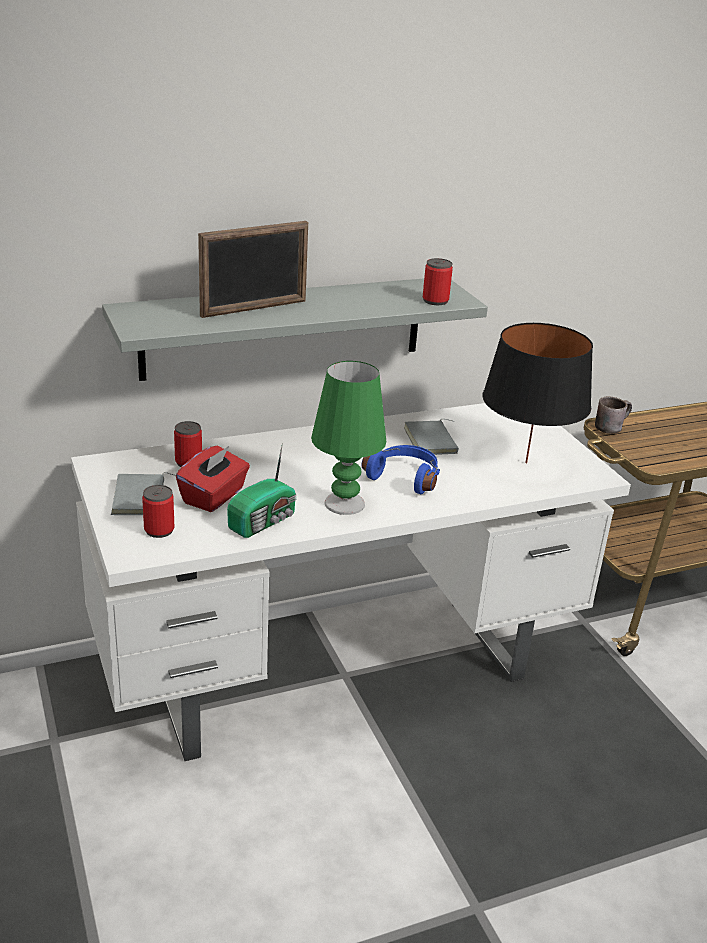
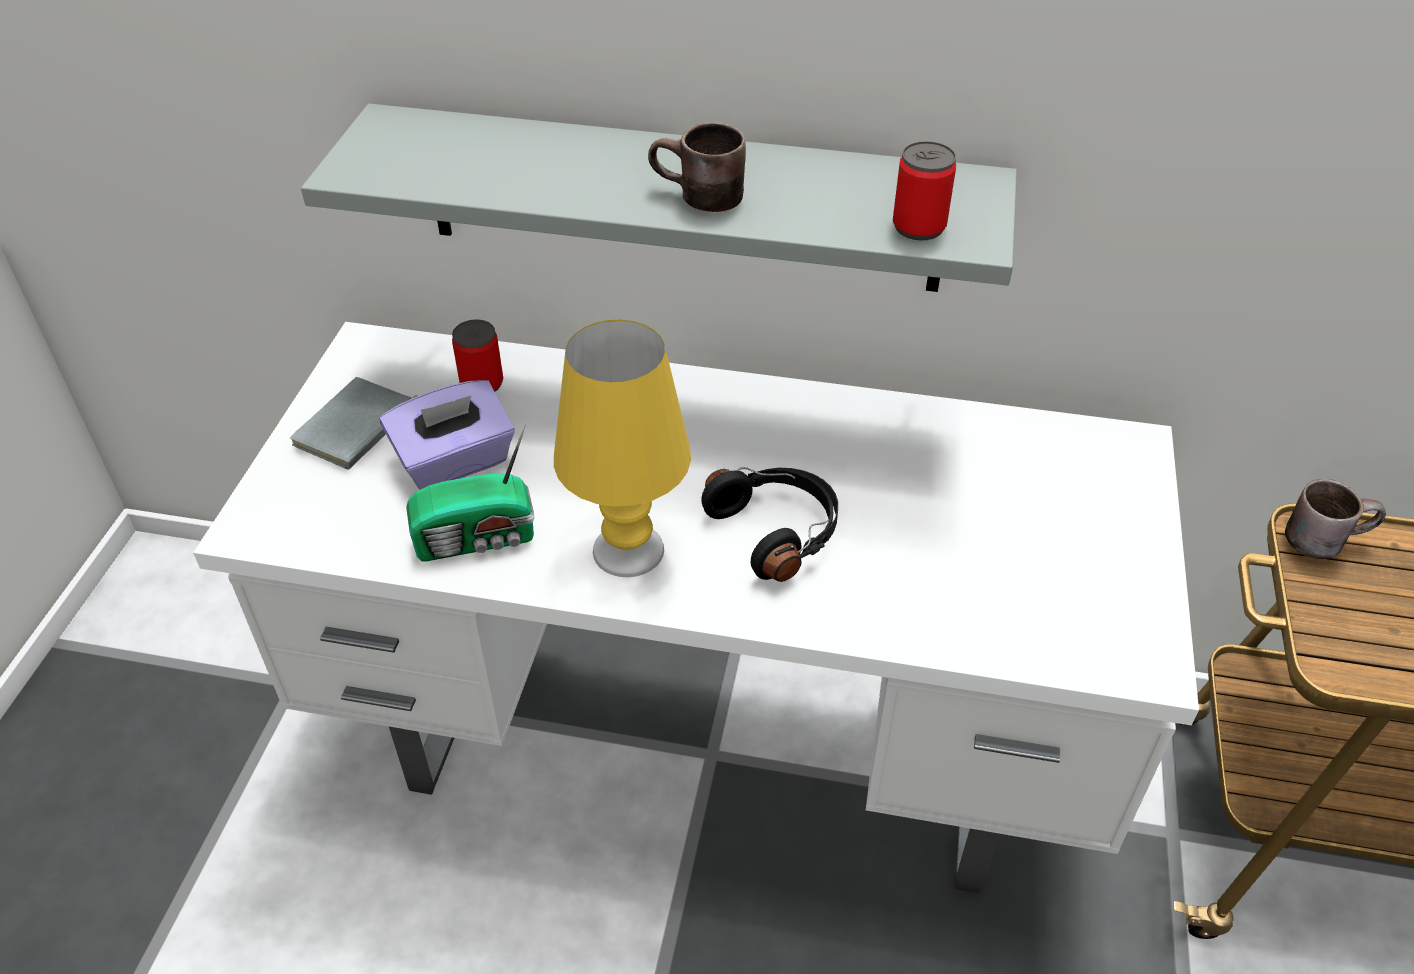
camera: 35 degrees right, 15 degrees up
can [142,485,174,538] -> none
red tissue box [176,445,250,512] -> purple tissue box [380,380,515,490]
picture frame [198,221,308,318] -> none
green table lamp [311,361,386,515] -> yellow table lamp [554,320,691,577]
blue headphones [362,445,440,494] -> black headphones [702,467,838,582]
grey book [404,419,459,455] -> none
black table lamp [482,323,593,463] -> none
none -> brown mug [648,122,746,212]

